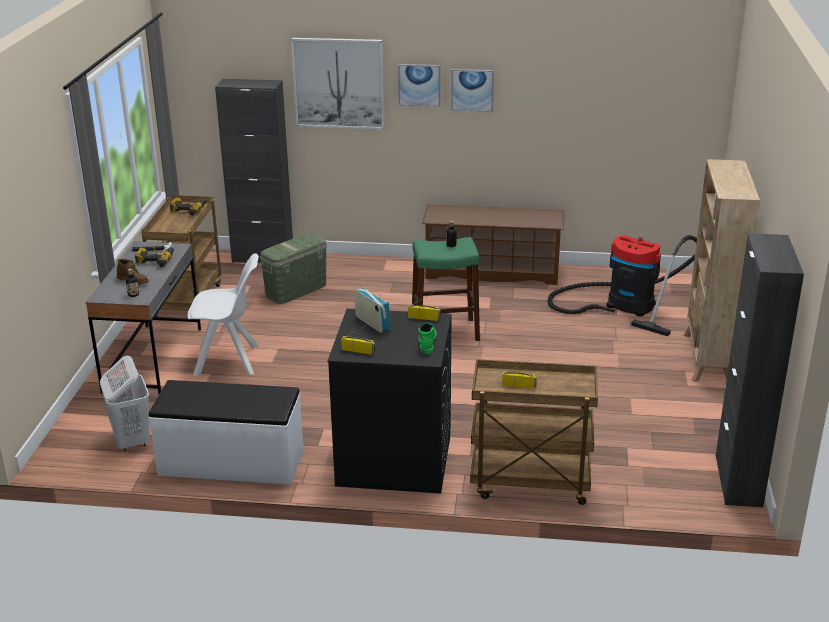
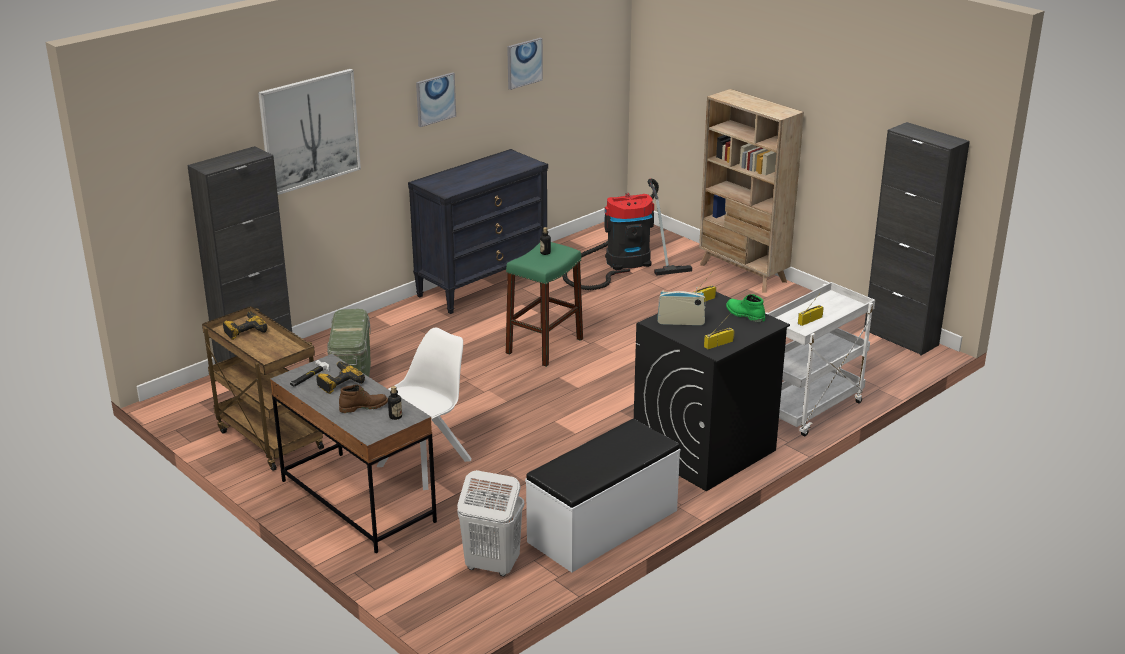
camera: 50 degrees left, 0 degrees up
picture [398,64,440,107] -> picture moved to [507,38,543,90]
brown shoe rack [422,204,564,285] -> black dresser [408,149,548,314]
brown cart [470,359,598,505] -> white cart [766,282,875,436]

